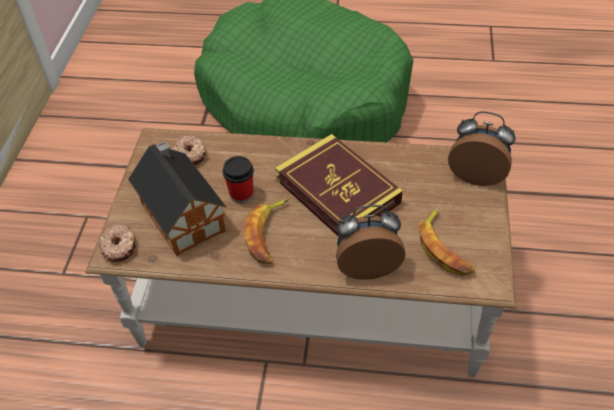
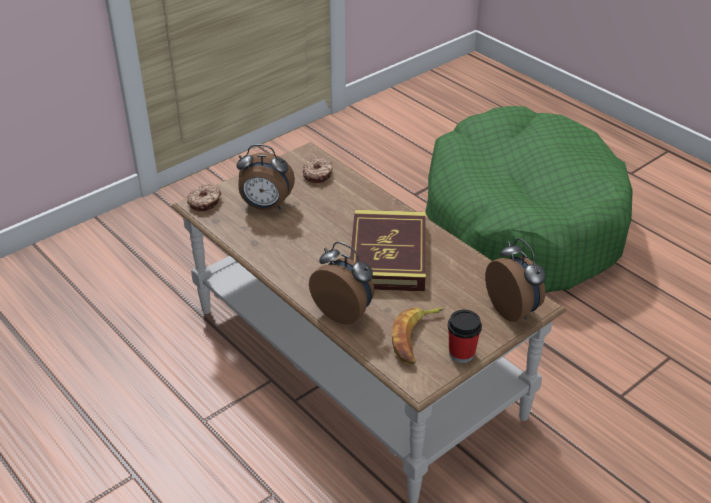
camera: 40 degrees right, 10 degrees down
toy house [128,142,226,256] -> alarm clock [236,144,295,210]
cup [223,156,254,204] -> cup moved to [448,310,482,363]
banana [244,199,289,264] -> none

